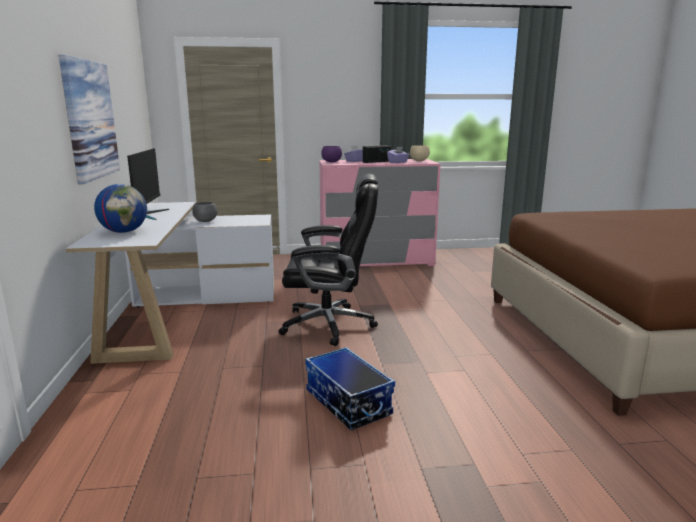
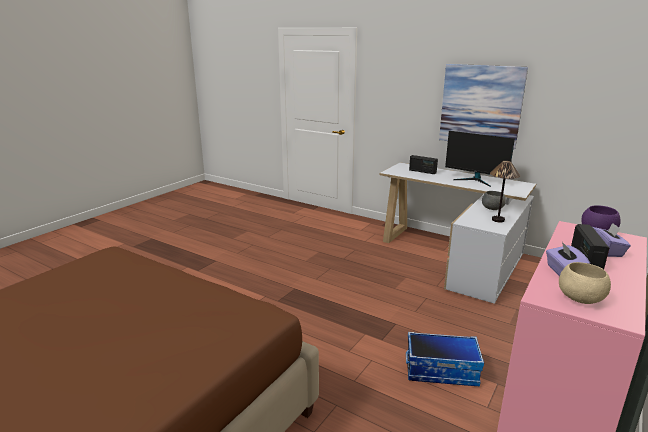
camera: 130 degrees right, 5 degrees up
globe [94,184,147,233] -> radio [409,155,438,174]
black office chair [278,174,378,346] -> none
storage box [305,347,395,430] -> storage box moved to [406,332,484,386]
none -> table lamp [490,161,520,223]

